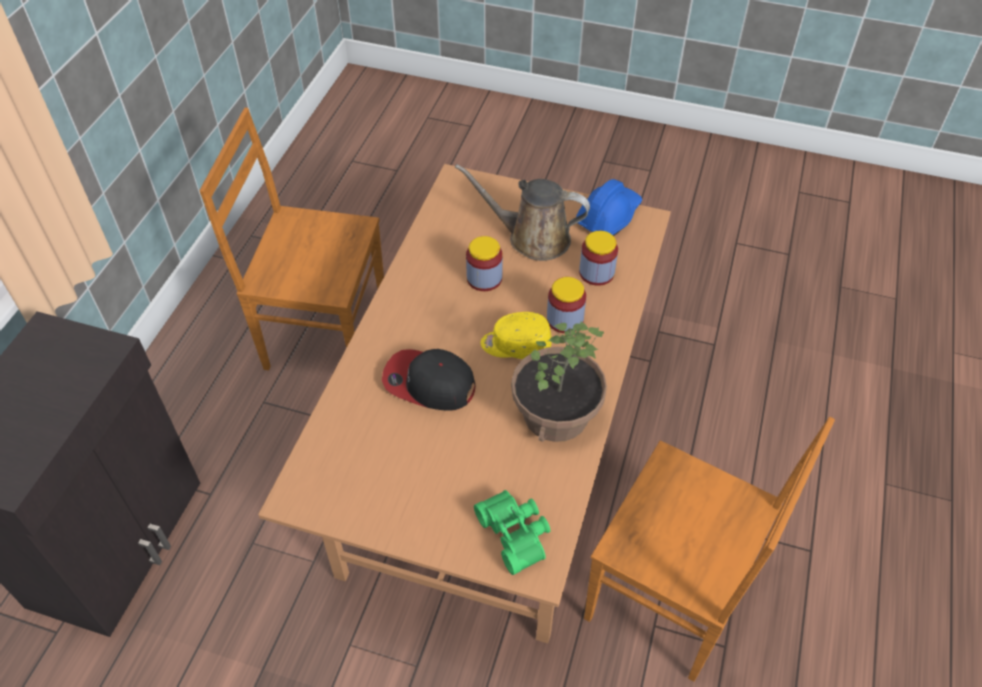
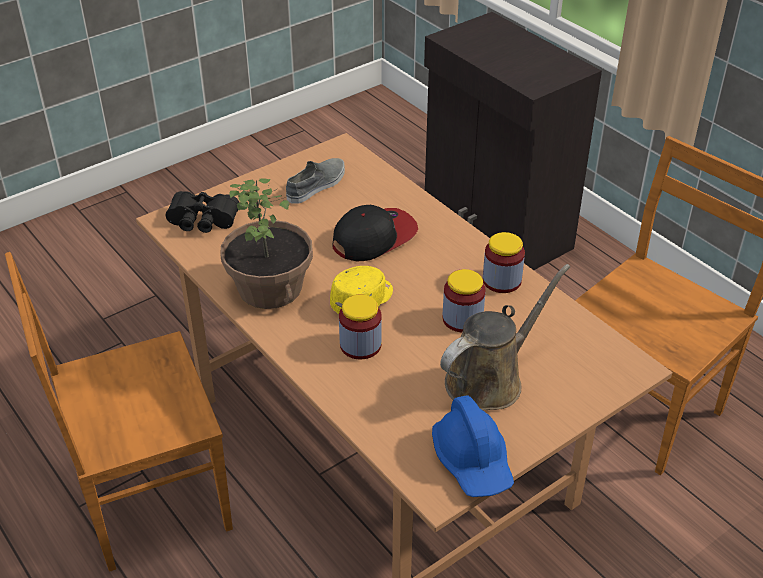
camera: 125 degrees right, 10 degrees down
green binoculars [474,490,550,575] -> black binoculars [166,191,239,233]
jar [579,231,618,286] -> jar moved to [483,232,525,293]
none -> grey shoe [286,158,345,204]

